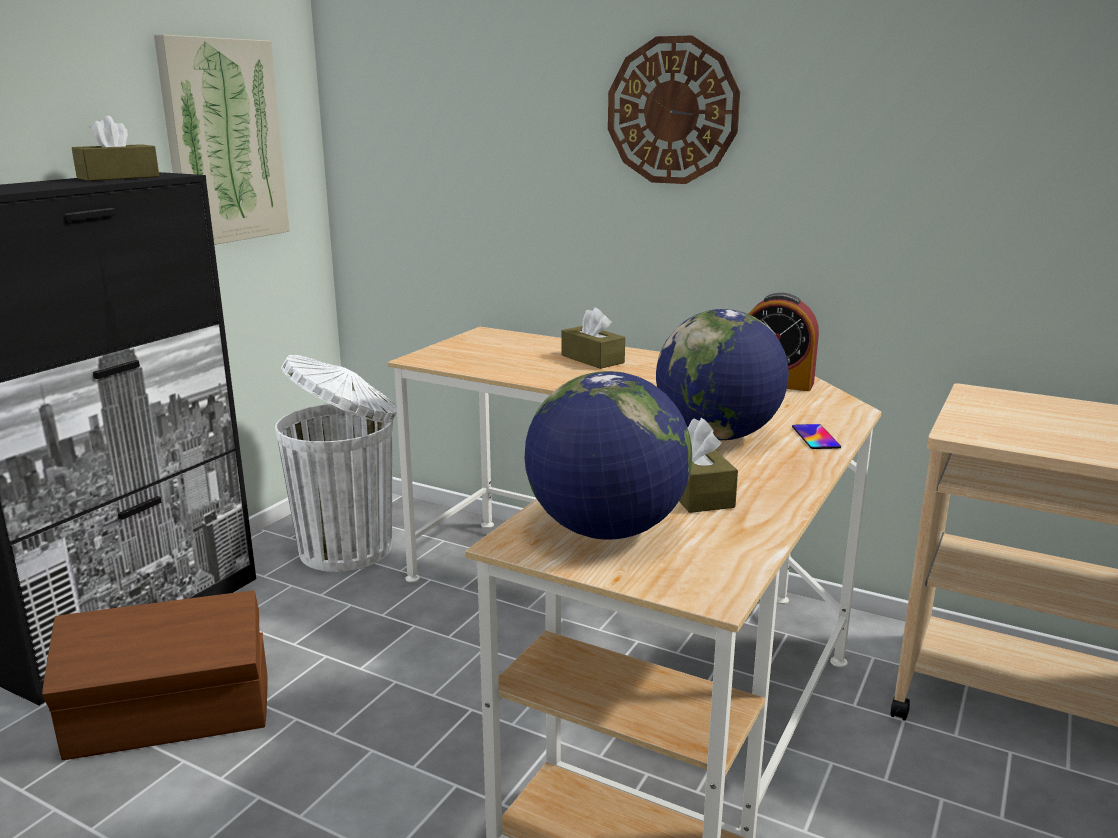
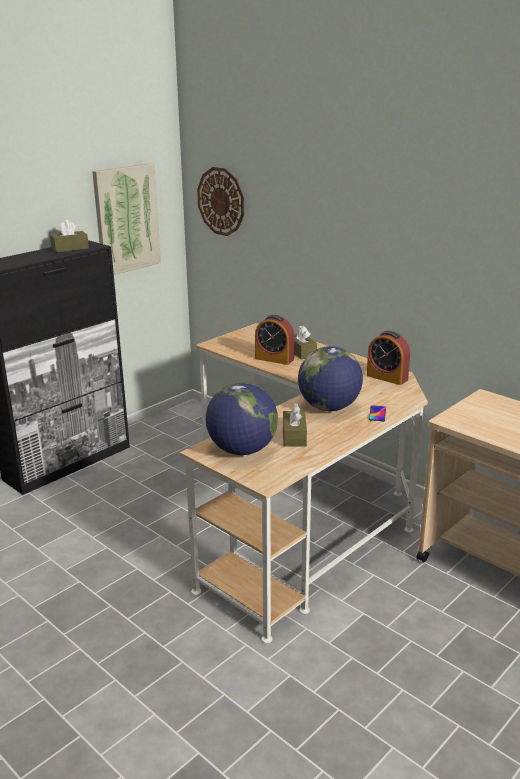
camera: 15 degrees right, 5 degrees up
brown storage box [42,590,268,760] -> none
white trash can [275,355,397,572] -> none
wall clock [608,35,740,184] -> wall clock moved to [197,167,244,236]
none -> alarm clock [255,315,294,365]

